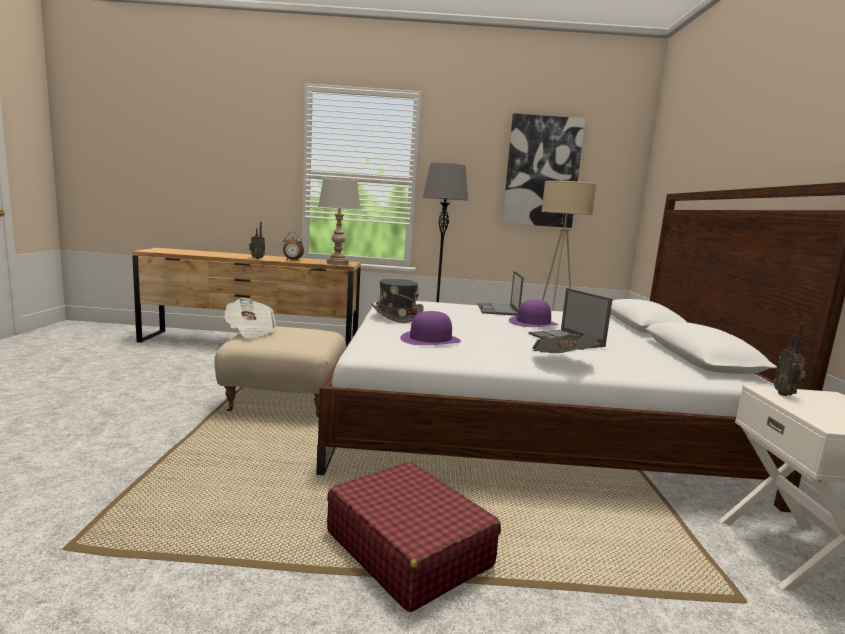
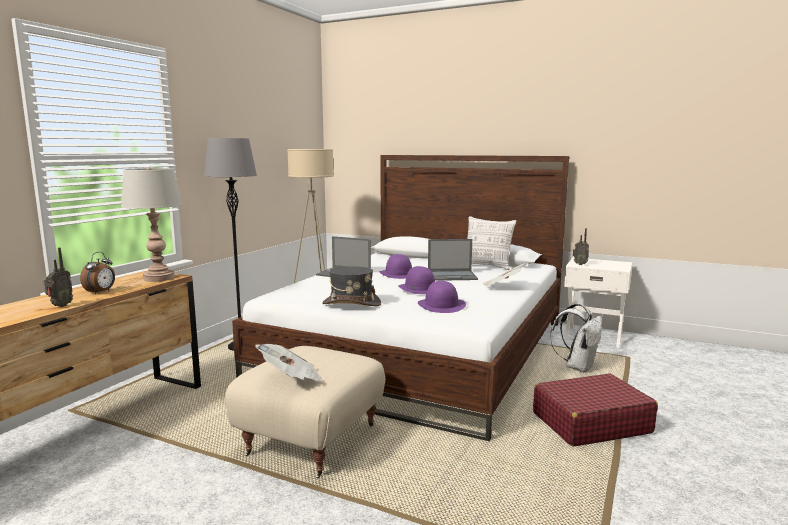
camera: 65 degrees left, 0 degrees up
picture [502,113,586,228] -> none
none -> purple hat [398,266,435,294]
none -> pillow [467,216,516,270]
none -> white backpack [550,303,602,373]

